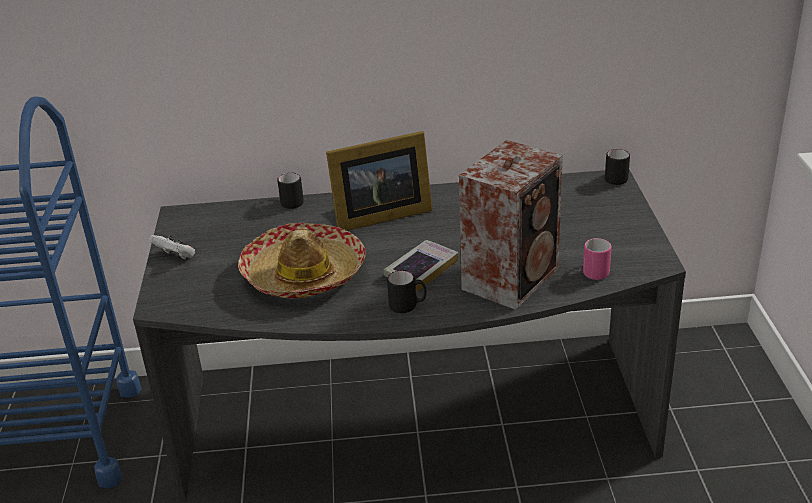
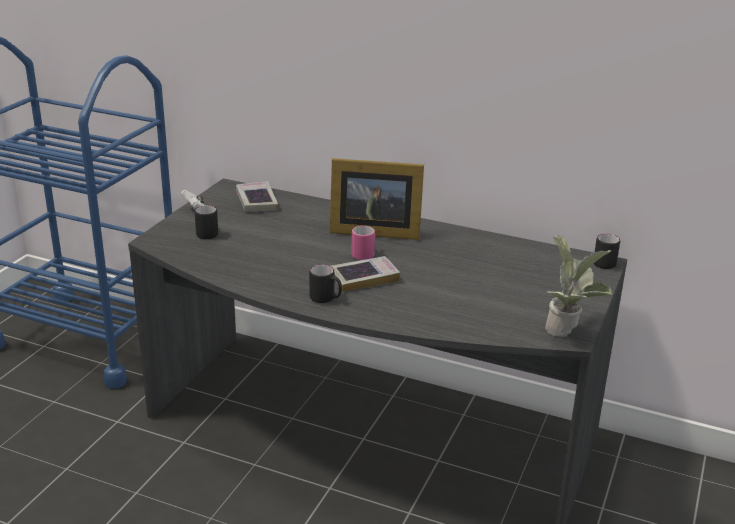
camera: 25 degrees right, 5 degrees down
hat [238,223,366,298] -> none
black mug [277,173,304,209] -> black mug moved to [195,205,218,239]
speaker [459,140,563,310] -> none
pink mug [583,238,612,280] -> pink mug moved to [351,226,375,261]
none -> book [236,181,278,211]
none -> potted plant [545,235,612,337]

